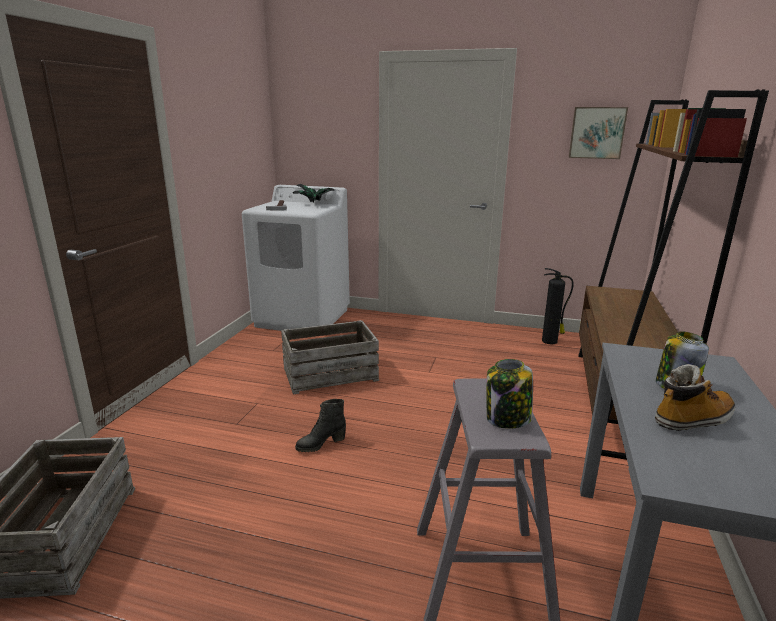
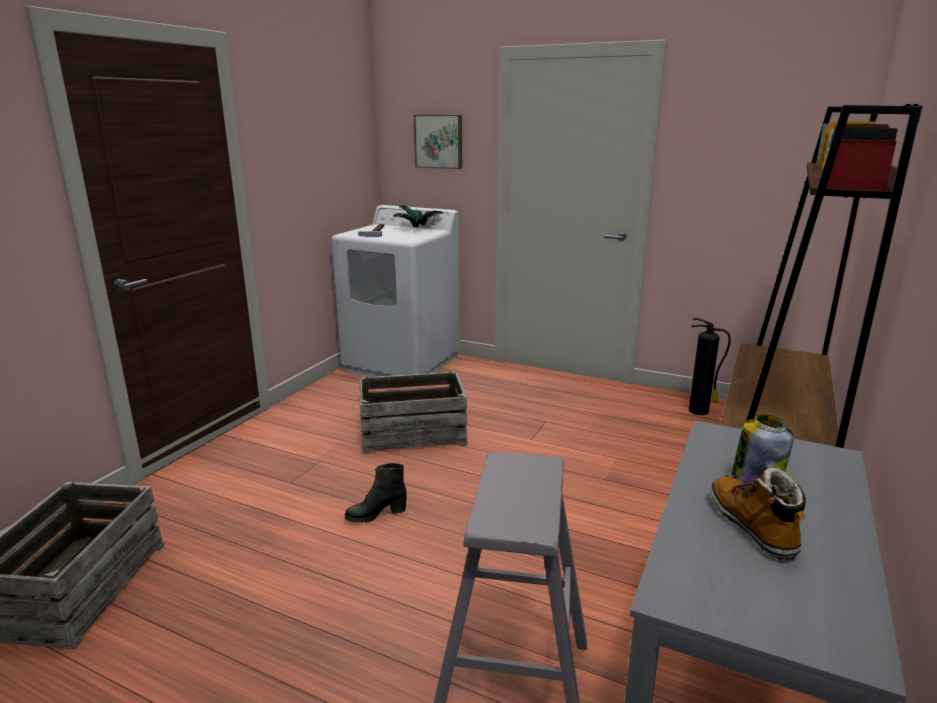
camera: 10 degrees right, 0 degrees up
jar [486,359,533,429] -> none
picture [569,107,628,159] -> picture moved to [414,115,462,169]
boot [655,364,735,431] -> boot turned 90 degrees counterclockwise [710,467,806,560]

